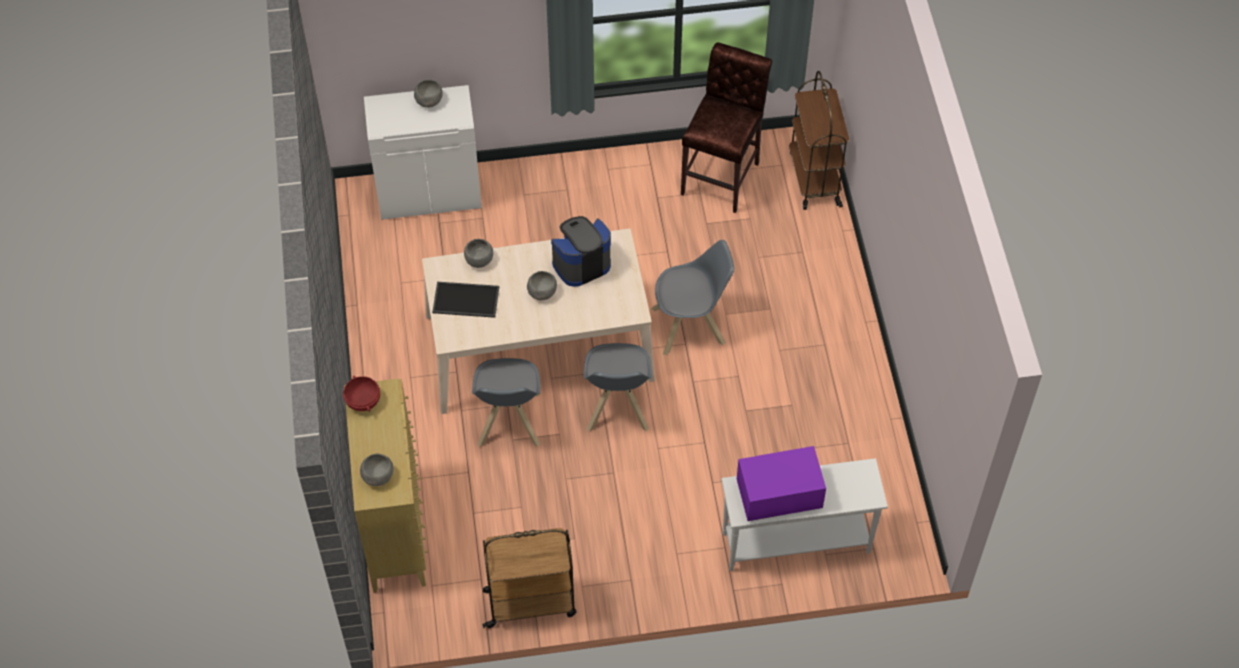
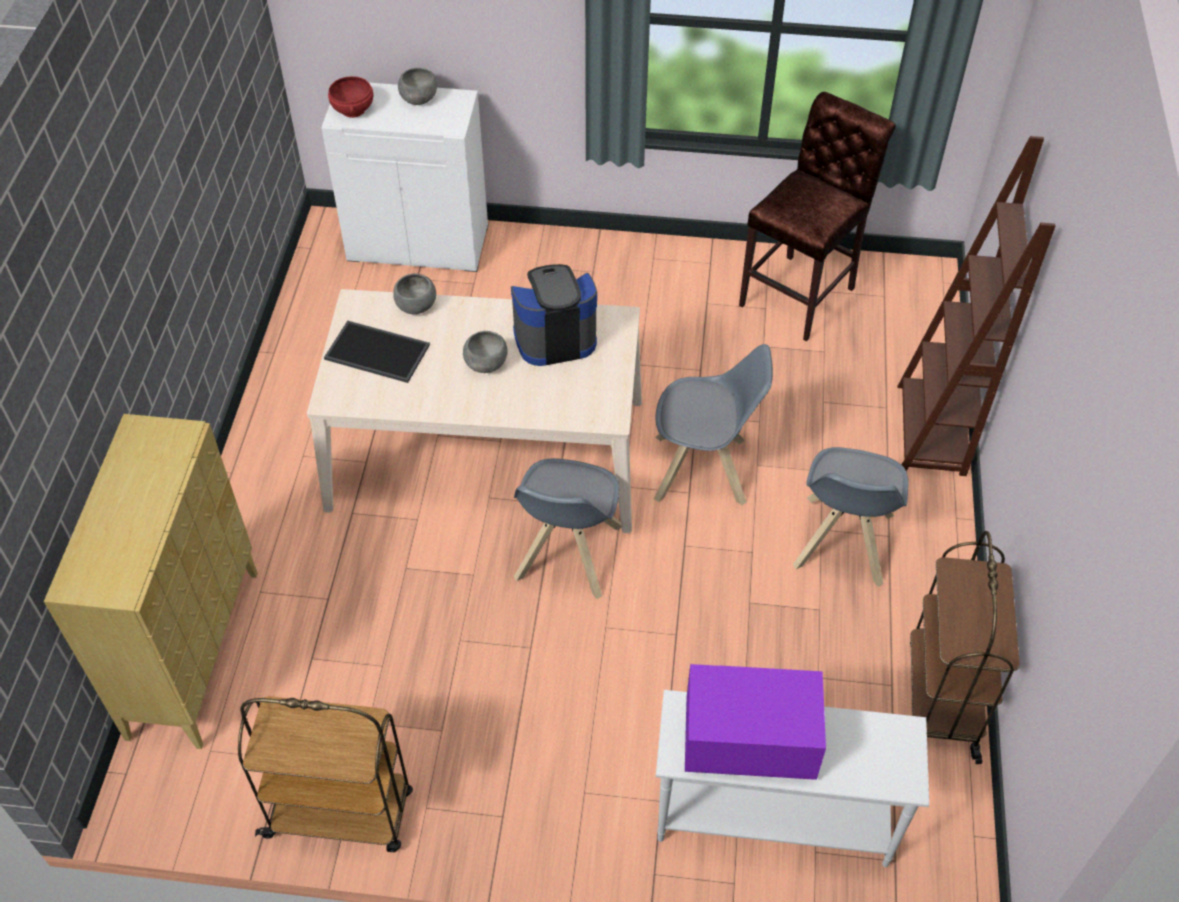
camera: 15 degrees right, 5 degrees down
red bowl [343,376,380,412] -> red bowl moved to [328,76,373,118]
grey bowl [360,454,394,486] -> none
grey chair [472,358,541,447] -> grey chair moved to [793,447,909,587]
brown cart [789,71,850,210] -> brown cart moved to [910,531,1020,764]
none -> brown bookcase [898,136,1055,476]

